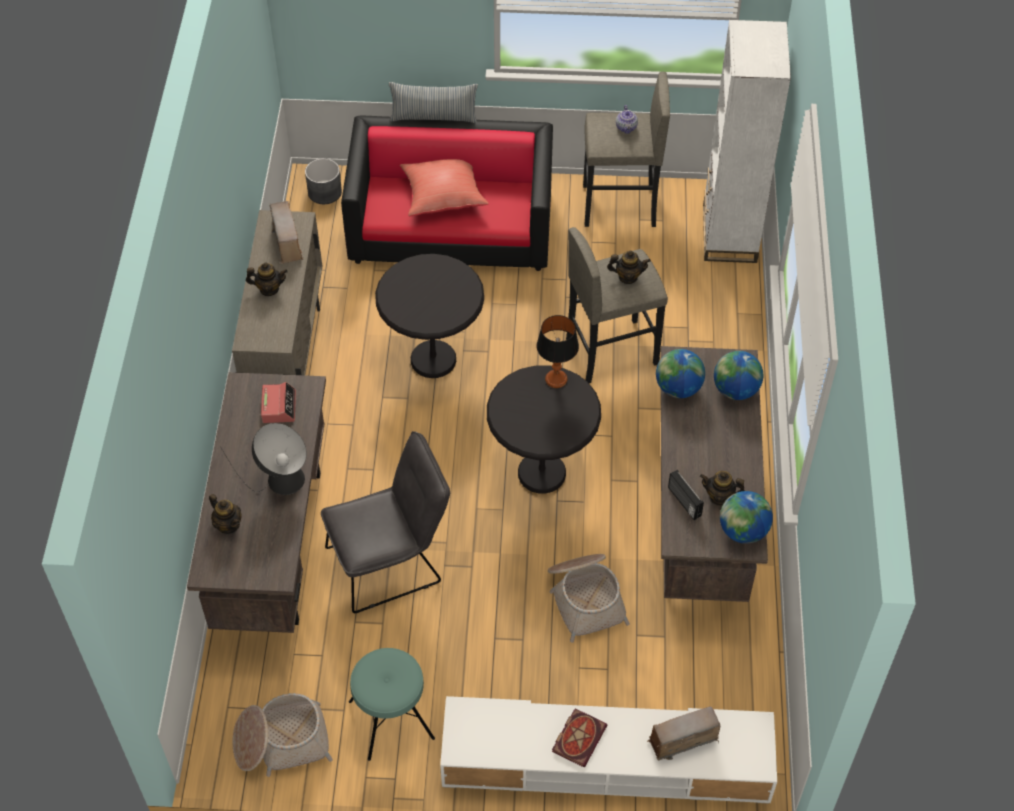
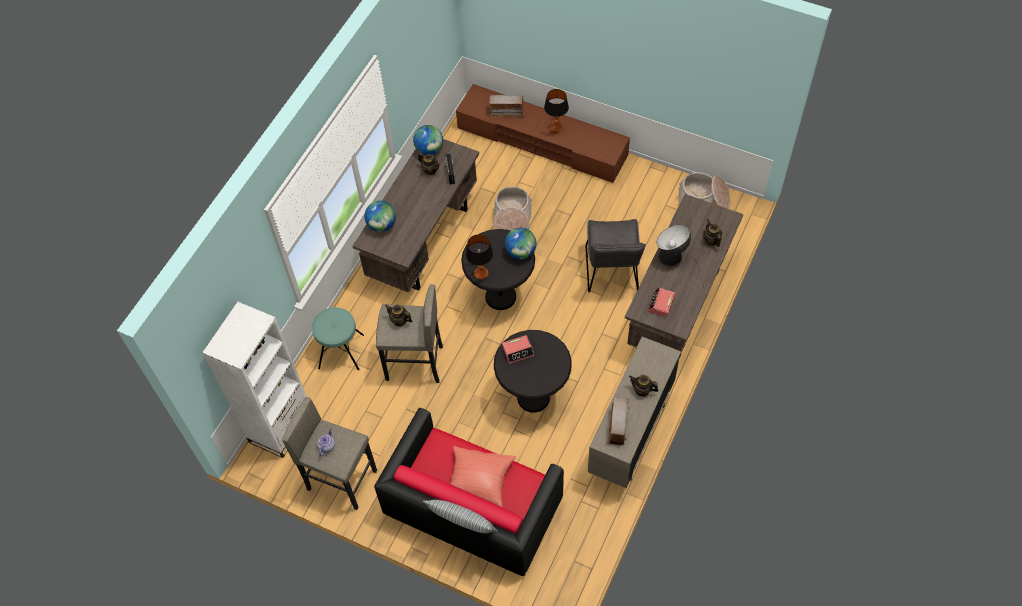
camera: 155 degrees left, 5 degrees up
grey planter [305,158,342,204] -> none
grey chair [321,431,450,613] -> grey chair turned 90 degrees counterclockwise [586,219,646,292]
turquoise stool [349,648,435,761] -> turquoise stool moved to [312,307,364,370]
white tv stand [440,696,777,803] -> brown tv stand [456,84,630,183]
book [552,708,608,767] -> table lamp [544,89,569,133]
globe [656,349,705,398] -> globe moved to [505,228,536,259]
none -> alarm clock [502,335,534,364]

